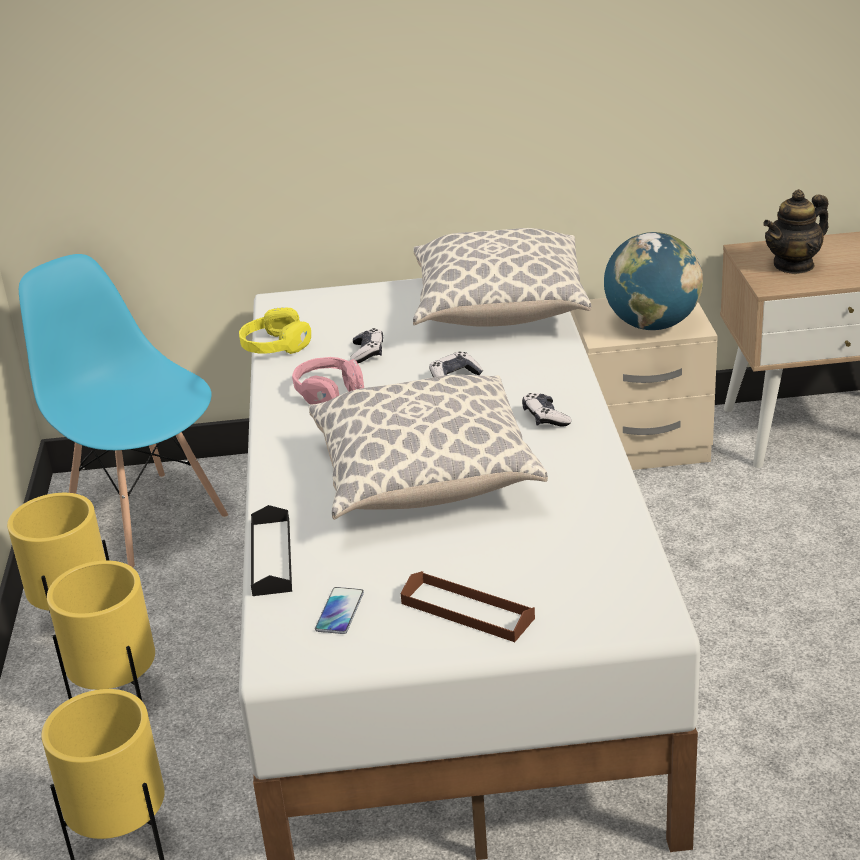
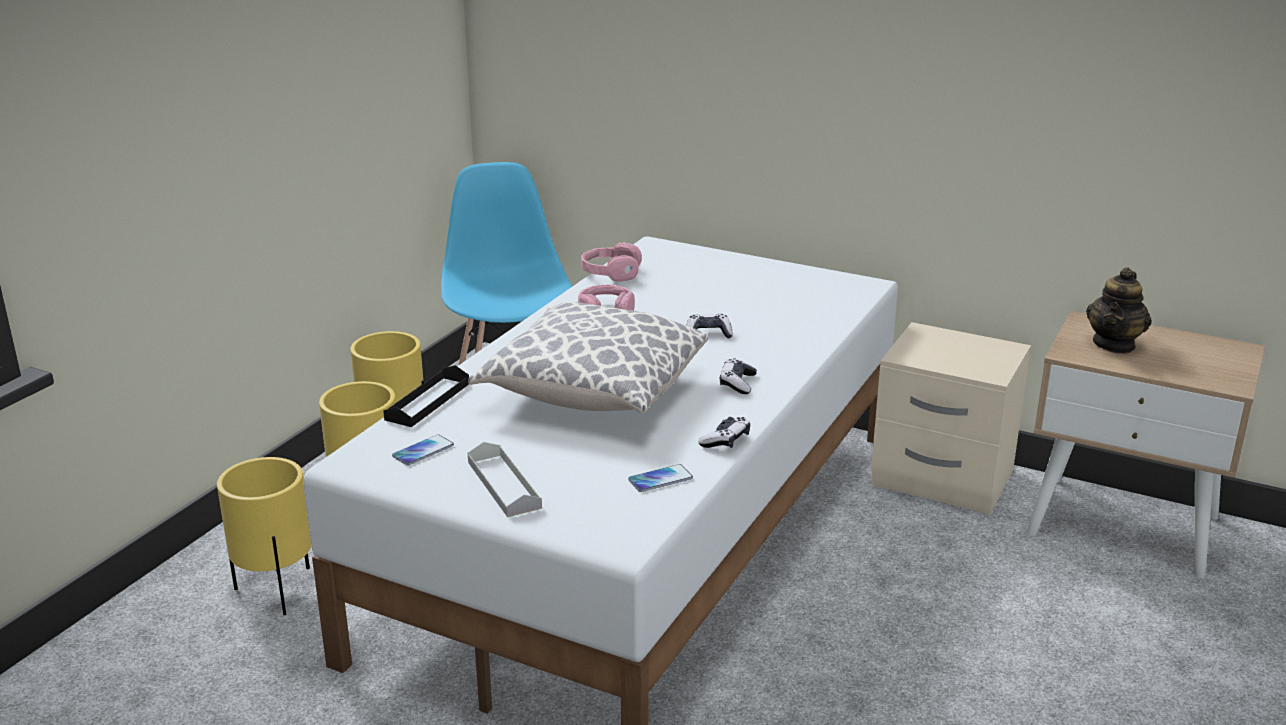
camera: 30 degrees right, 5 degrees down
yellow headphones [239,307,311,354] -> pink headphones [581,242,642,282]
game controller [350,328,383,363] -> game controller moved to [698,417,750,448]
brown tray [401,571,535,642] -> grey tray [468,442,542,517]
pillow [413,228,591,327] -> none
globe [604,232,703,330] -> none
teapot [763,189,829,274] -> teapot turned 60 degrees counterclockwise [1086,267,1152,353]
none -> phone [628,464,693,492]

